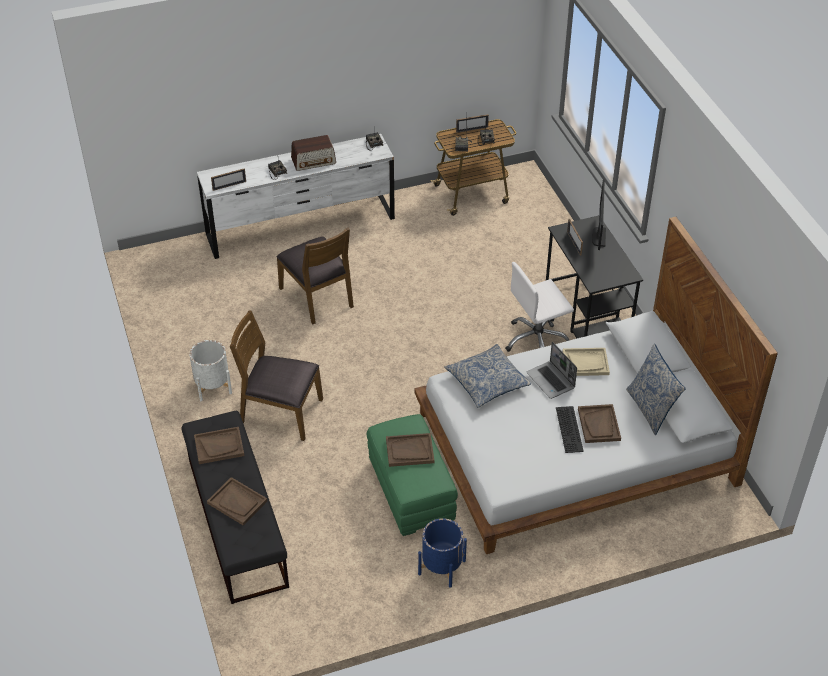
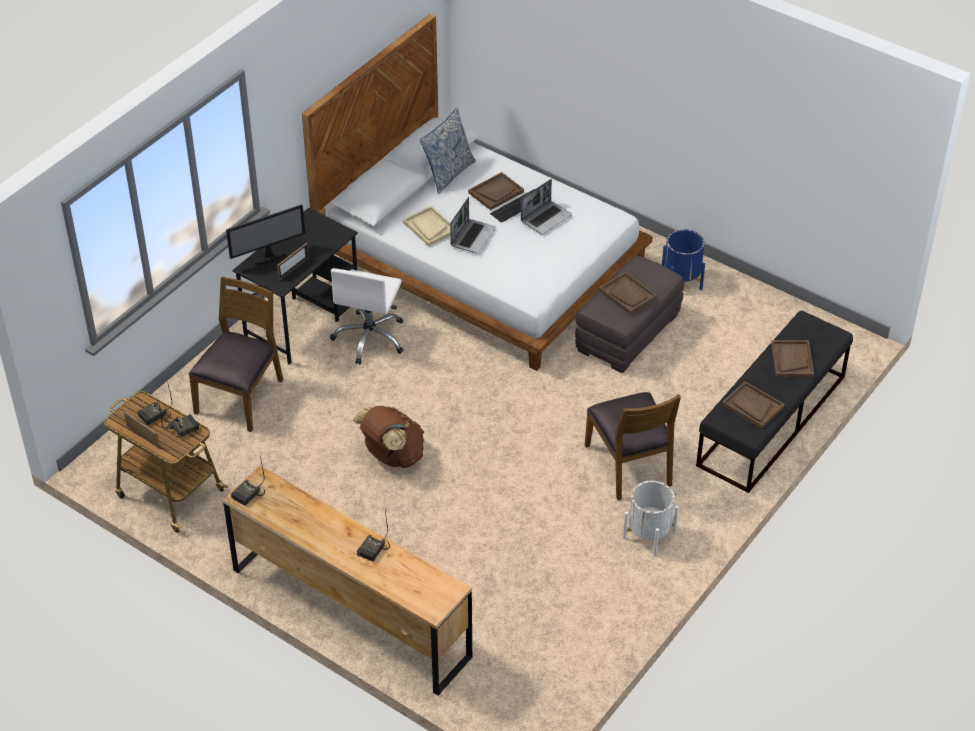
camera: 125 degrees left, 0 degrees up
white dresser [197,134,395,259] -> brown dresser [223,466,472,696]
picture frame [211,168,246,191] -> none
brown chair [276,228,354,324] -> brown chair moved to [189,276,283,432]
radio [291,135,336,171] -> none
green ottoman [367,414,458,536] -> grey ottoman [575,255,685,373]
pillow [445,344,531,408] -> none
white office chair [505,262,574,352] -> white office chair turned 75 degrees clockwise [330,268,404,364]
none -> brown backpack [353,406,424,468]
none -> laptop [521,179,572,235]

